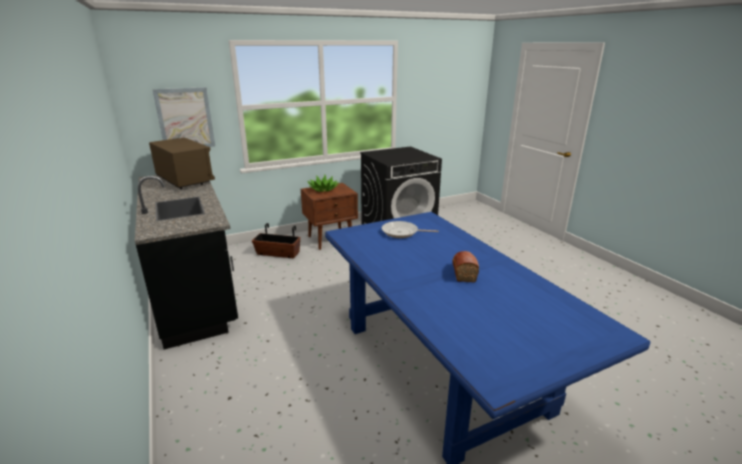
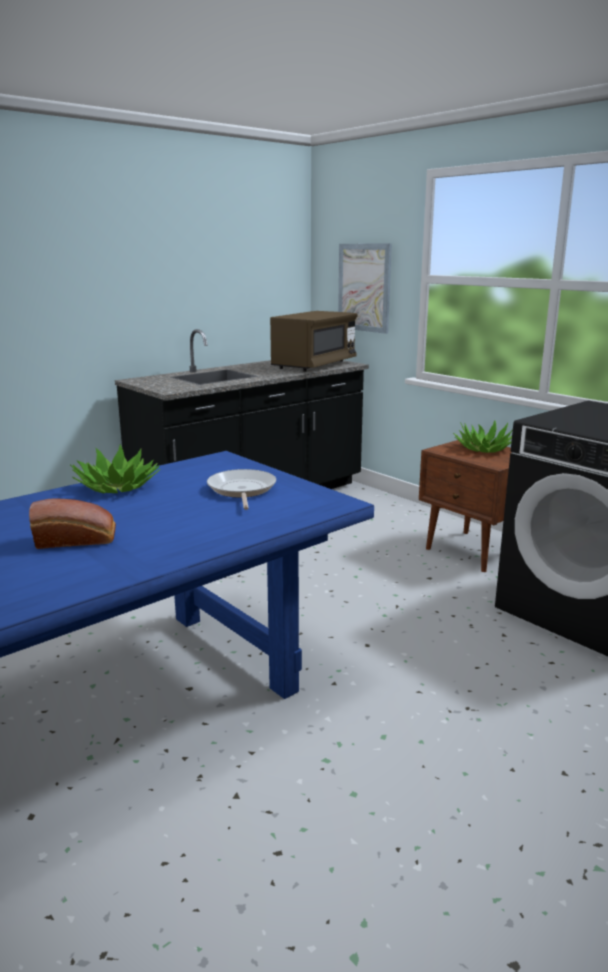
camera: 75 degrees right, 5 degrees down
planter [252,223,300,258] -> none
none -> potted plant [70,444,160,494]

